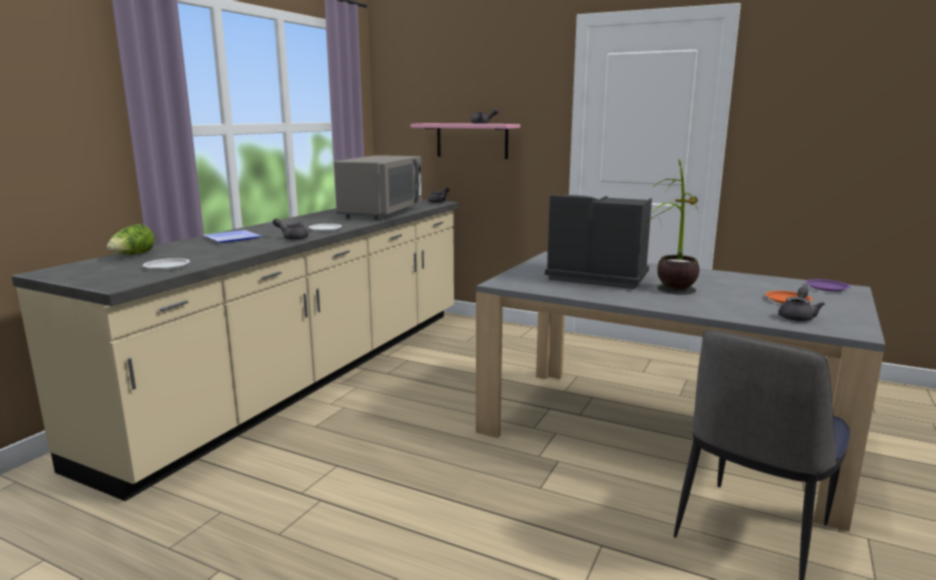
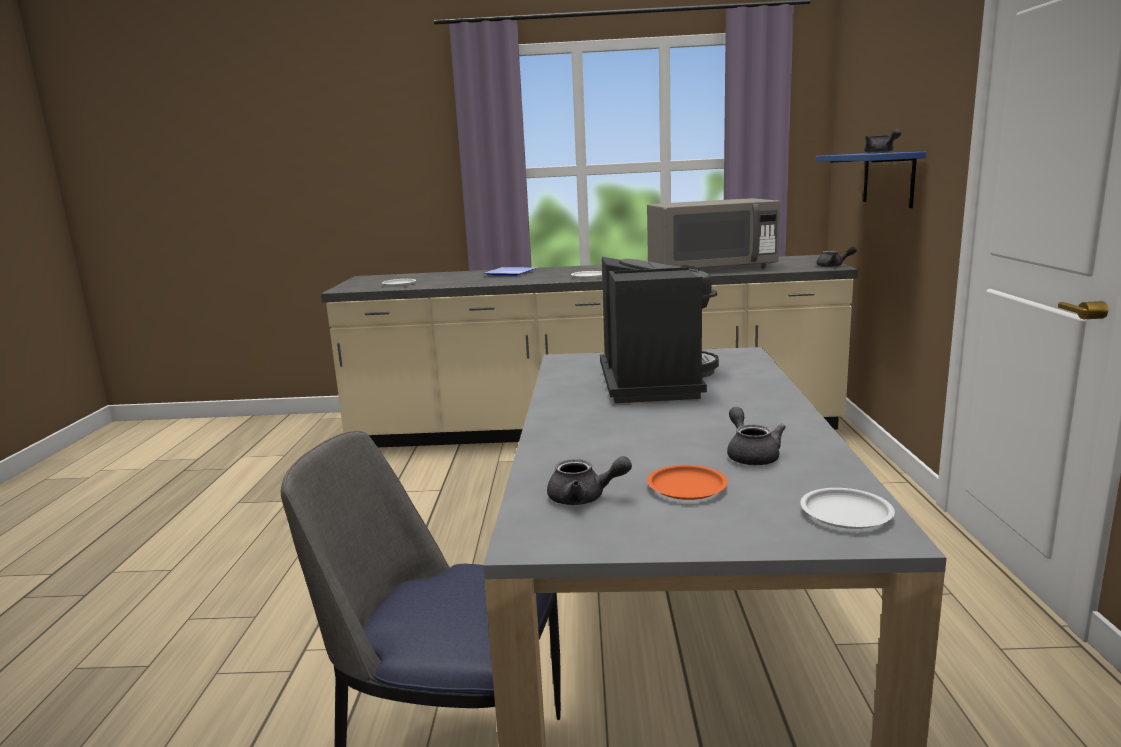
camera: 65 degrees right, 0 degrees up
lettuce [107,224,155,254] -> none
grey teapot [273,218,308,240] -> grey teapot moved to [727,407,786,465]
pink shelf [411,123,520,159] -> blue shelf [815,152,926,208]
potted plant [644,159,700,295] -> none
purple plate [805,279,850,292] -> white plate [800,488,895,529]

